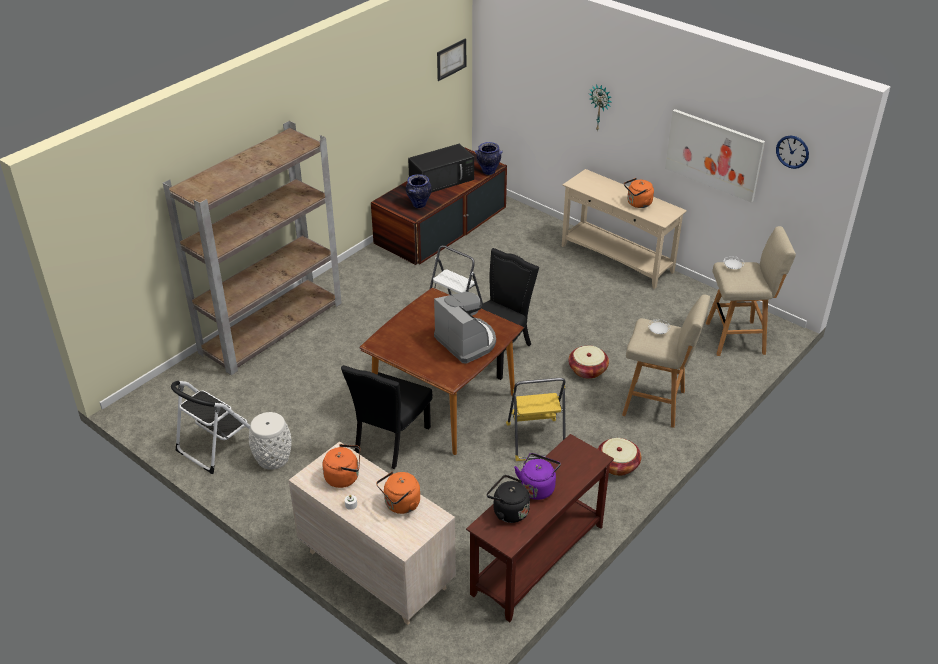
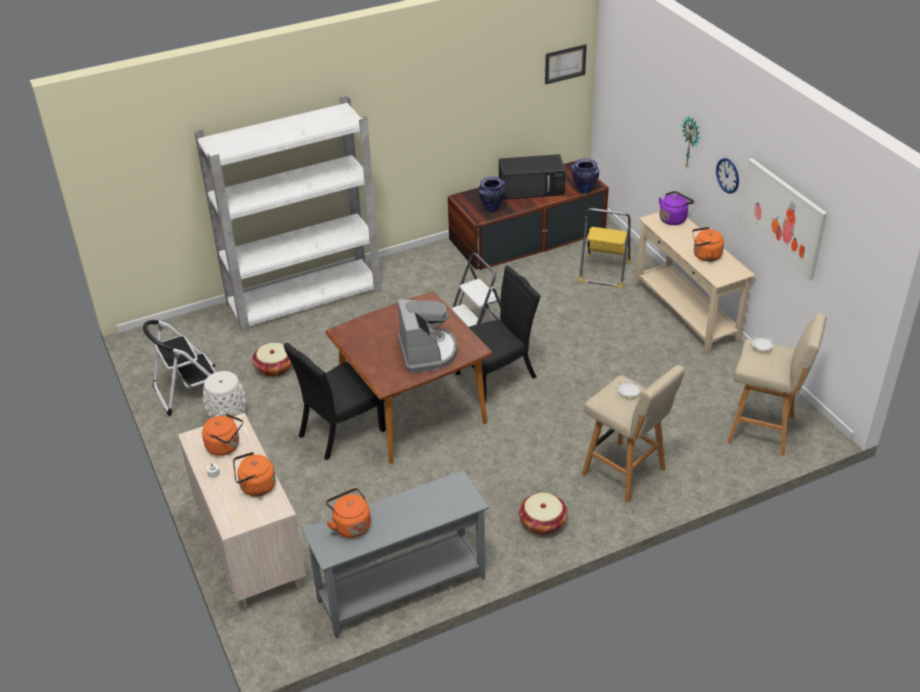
camera: 25 degrees right, 0 degrees up
brown bookcase [163,121,342,376] -> white bookcase [194,96,381,332]
brown console table [466,434,614,622] -> grey console table [301,470,489,638]
black kettle [487,475,530,523] -> orange kettle [326,488,371,538]
yellow step ladder [506,378,566,461] -> yellow step ladder moved to [579,208,631,288]
purple kettle [514,453,561,500] -> purple kettle moved to [659,191,694,225]
basket [568,345,609,379] -> basket moved to [252,343,292,377]
wall clock [776,135,809,169] -> wall clock moved to [716,158,739,194]

